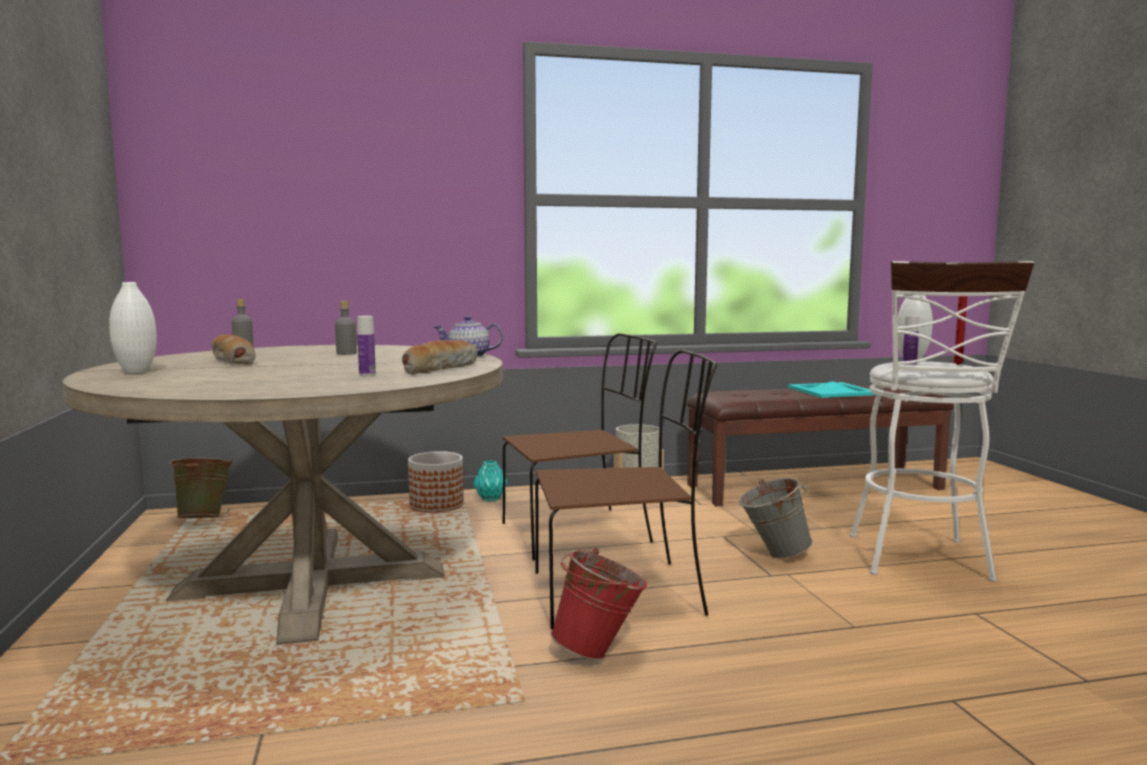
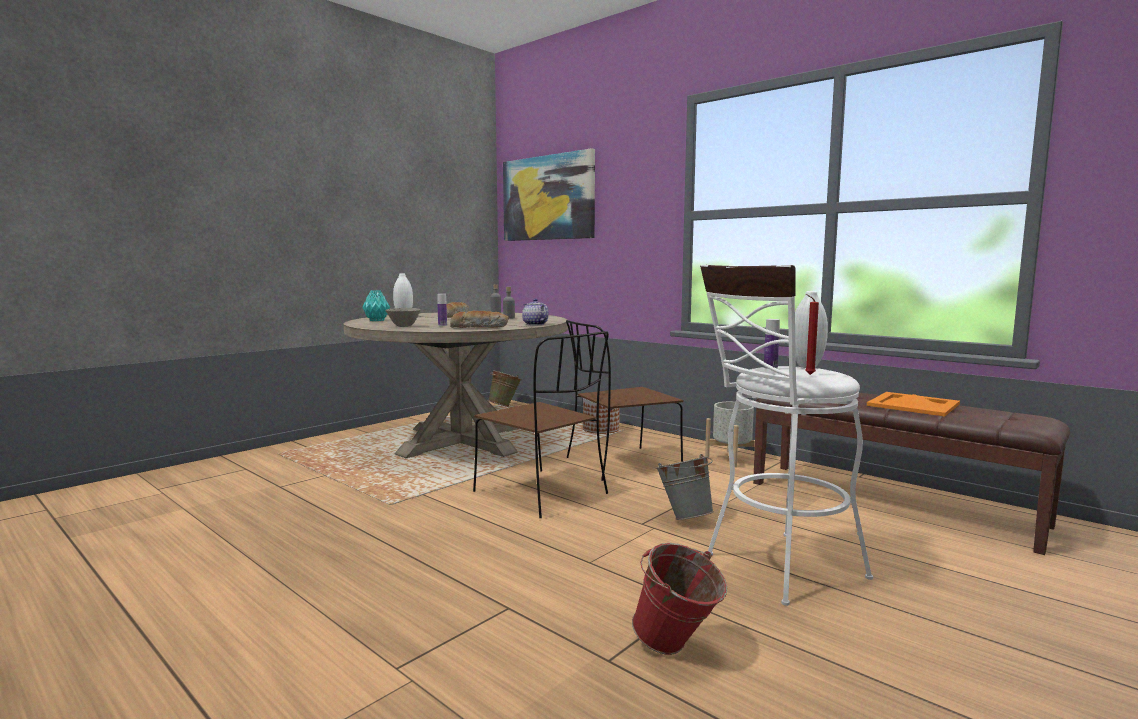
camera: 55 degrees right, 0 degrees up
turquoise vase [473,460,507,501] -> turquoise vase moved to [362,290,390,321]
brown chair [503,333,657,560] -> brown chair turned 120 degrees clockwise [566,320,683,481]
red bucket [550,548,647,660] -> red bucket moved to [632,543,727,655]
turquoise tray [788,381,876,398] -> orange tray [867,392,960,417]
none -> grey bowl [385,308,421,327]
none -> picture [503,148,595,241]

